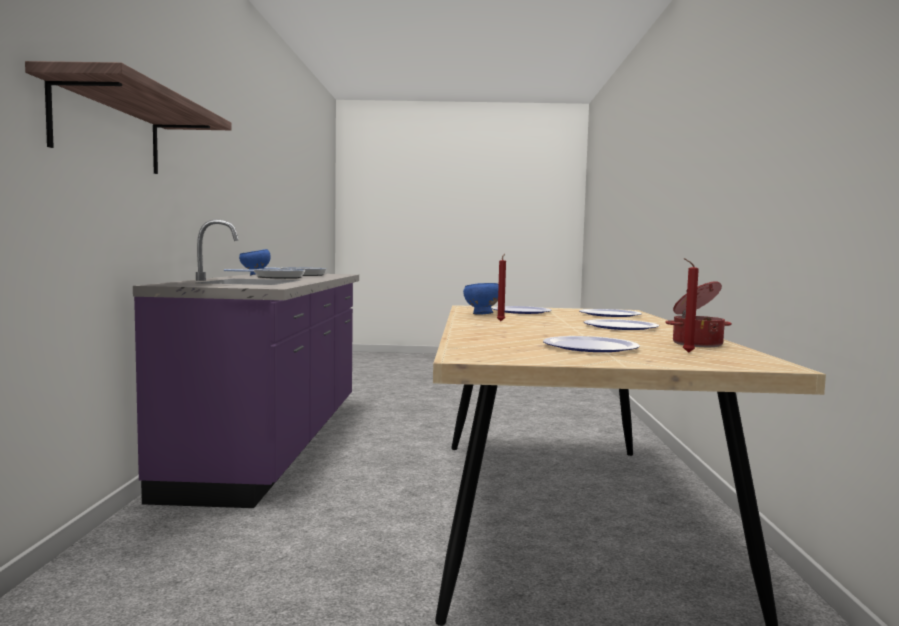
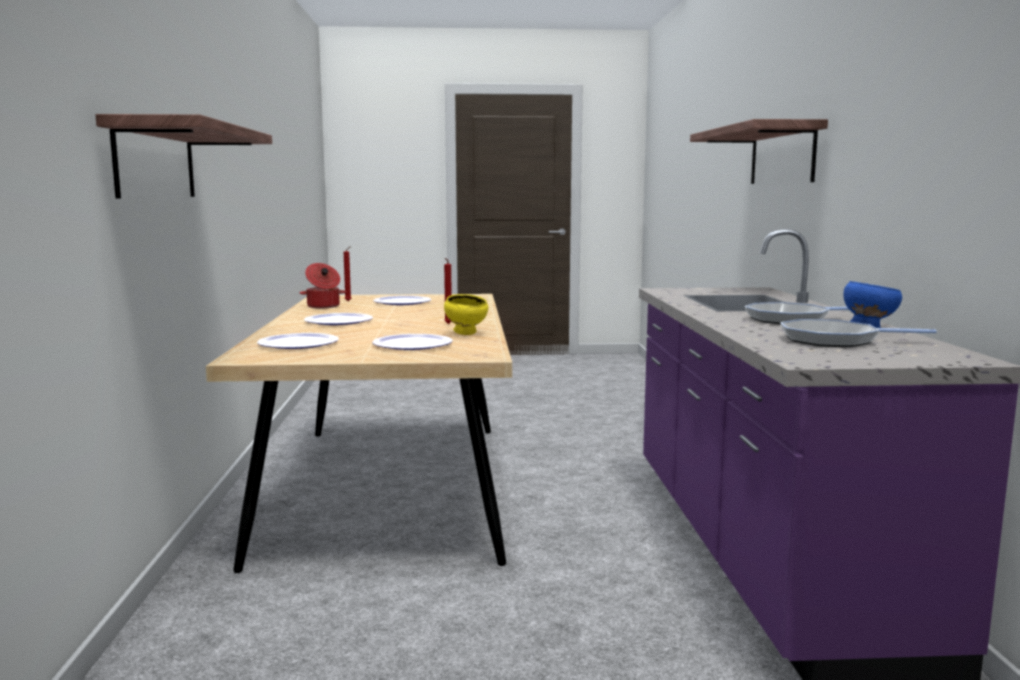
camera: 175 degrees right, 5 degrees up
blue bowl [463,283,499,315] -> yellow bowl [444,294,488,335]
none -> shelf [96,114,272,198]

